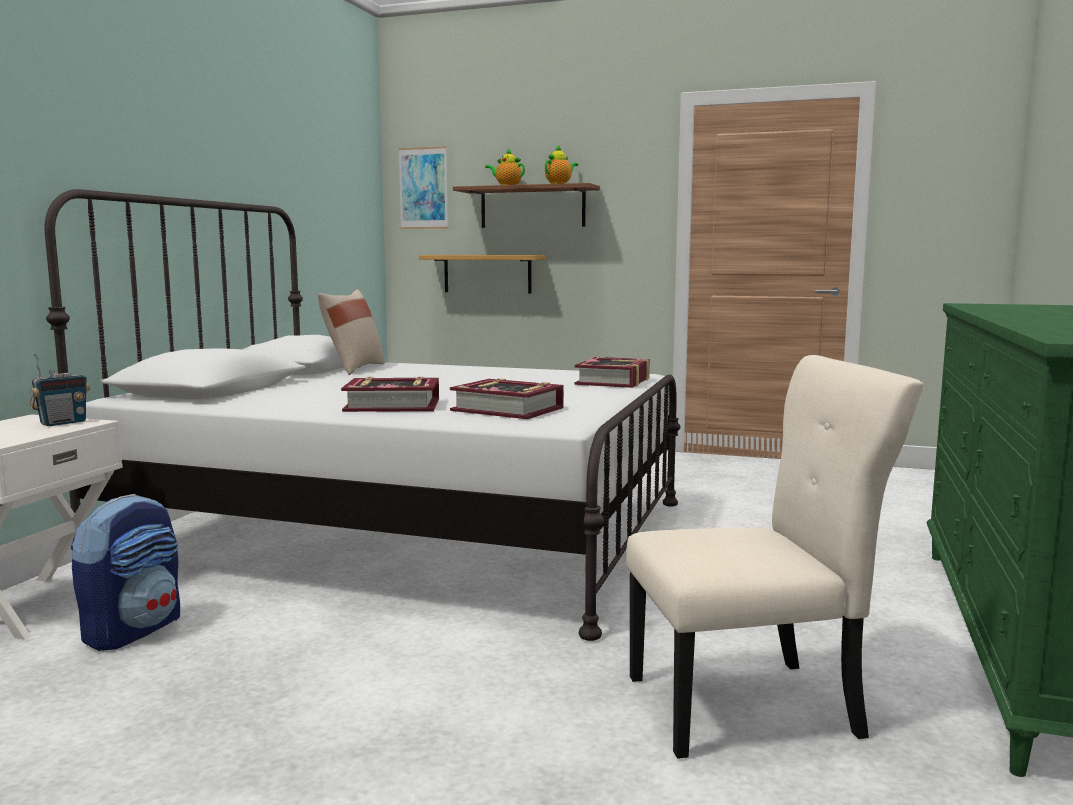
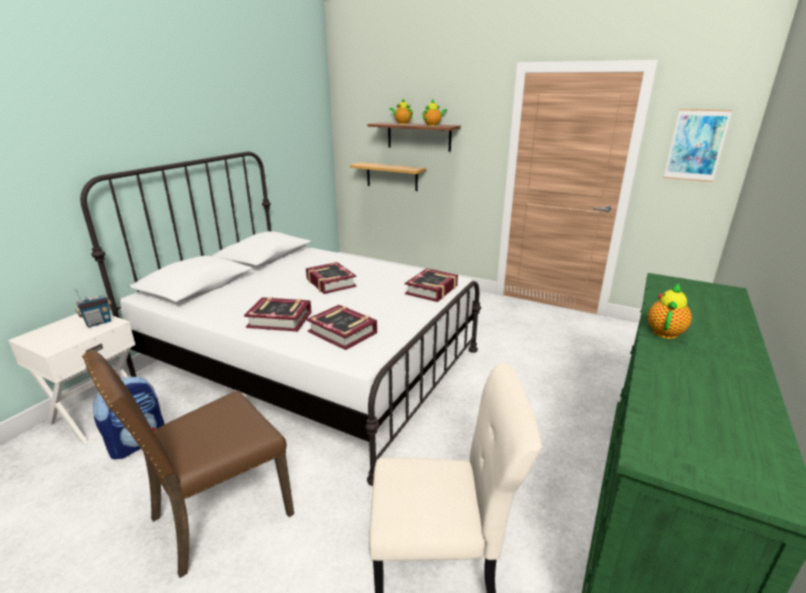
camera: 10 degrees right, 15 degrees up
beige pillow [317,289,384,375] -> none
picture [398,146,448,229] -> picture moved to [664,109,732,182]
none -> brown chair [82,350,294,578]
none -> book [306,262,357,294]
none -> teapot [648,283,692,339]

